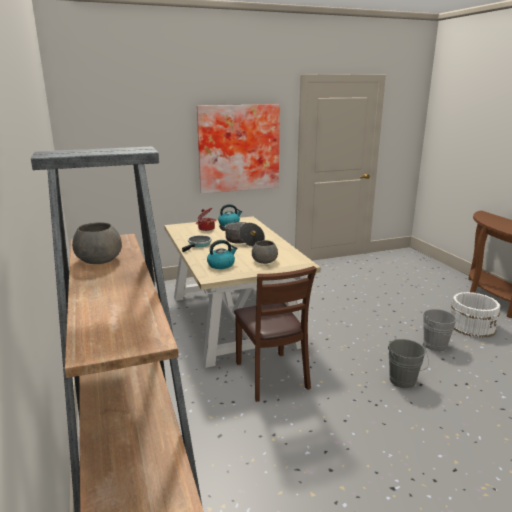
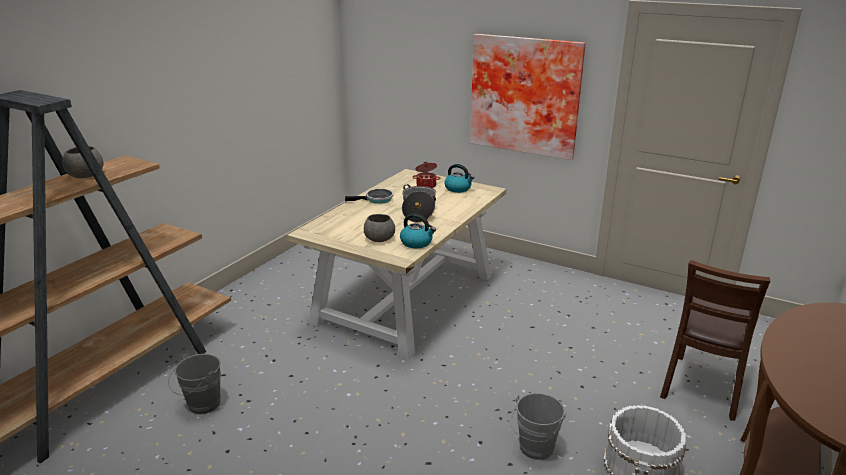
camera: 50 degrees right, 5 degrees up
kettle [207,240,238,269] -> kettle moved to [400,214,436,248]
brown chair [234,266,317,402] -> brown chair moved to [660,260,770,421]
grey bucket [388,339,429,389] -> grey bucket moved to [168,353,221,414]

